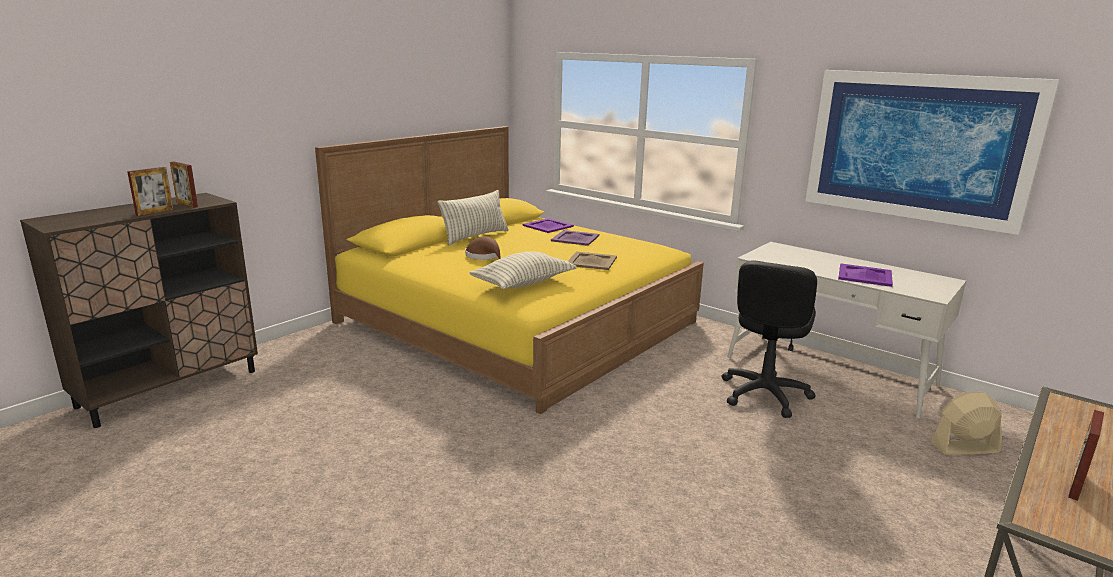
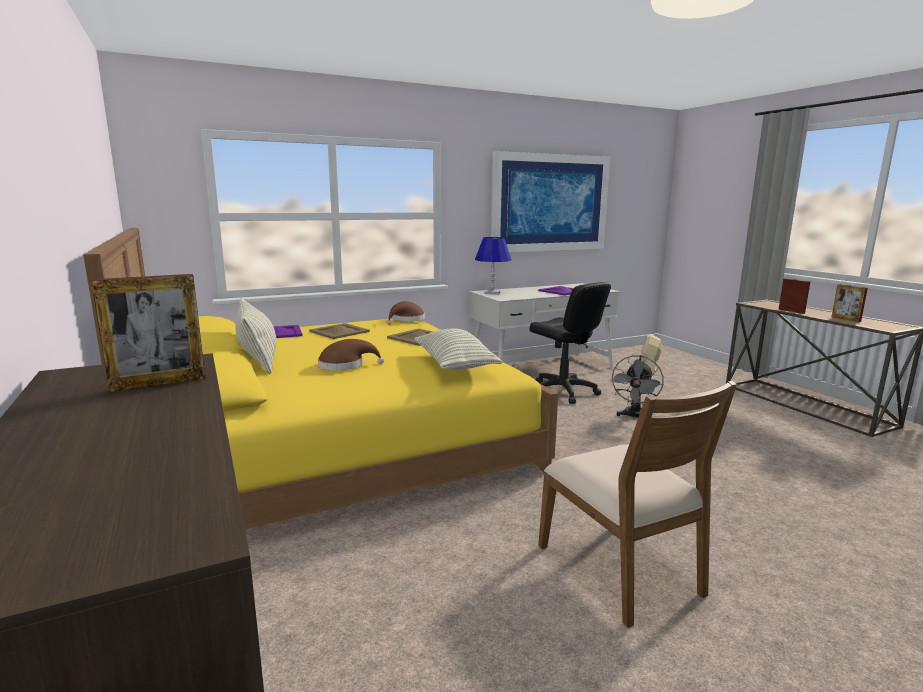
camera: 65 degrees left, 5 degrees down
picture frame [127,167,173,216] -> picture frame moved to [778,278,811,314]
purple tray [551,230,599,246] -> beige tray [309,323,370,339]
none -> brown hat [387,301,425,325]
none -> blue table lamp [475,237,511,294]
none -> brown chair [538,381,737,628]
none -> grey fan [610,355,664,419]

